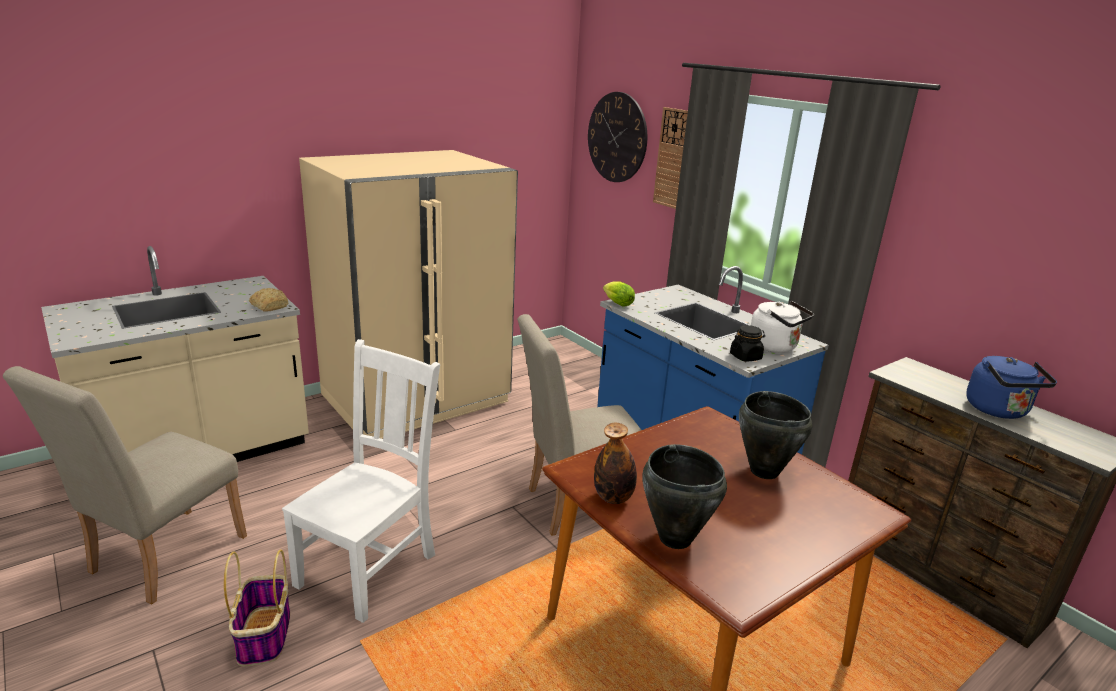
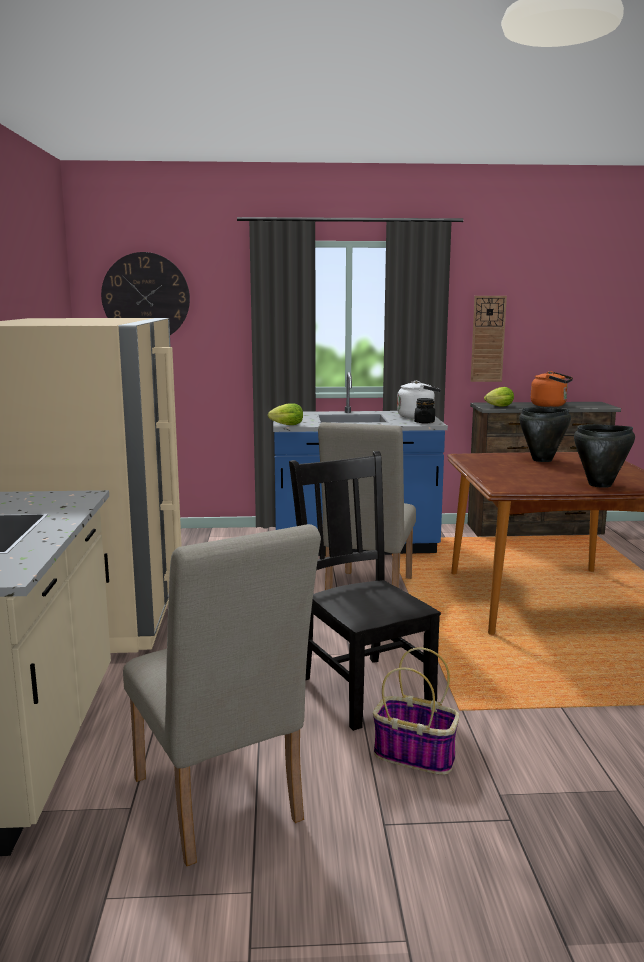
camera: 55 degrees left, 10 degrees down
bread [249,288,289,312] -> none
white chair [282,339,440,623] -> black chair [289,451,441,731]
bottle [594,423,637,504] -> none
wall clock [653,107,688,209] -> wall clock moved to [471,296,507,382]
blue kettle [966,356,1057,419] -> orange kettle [531,371,573,407]
none -> lettuce [484,387,514,407]

